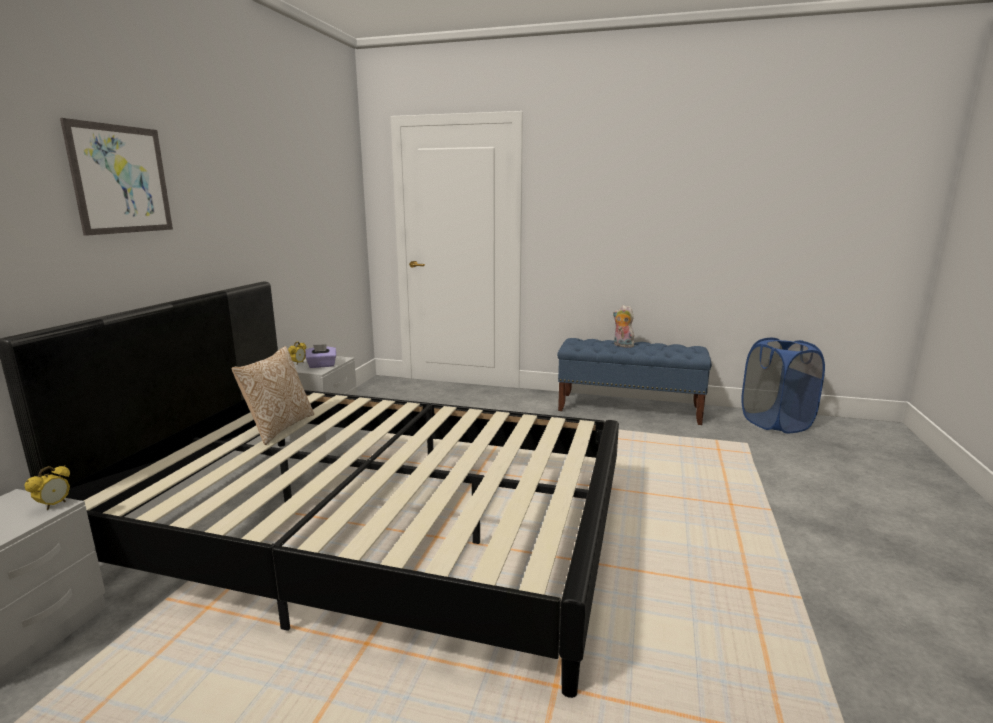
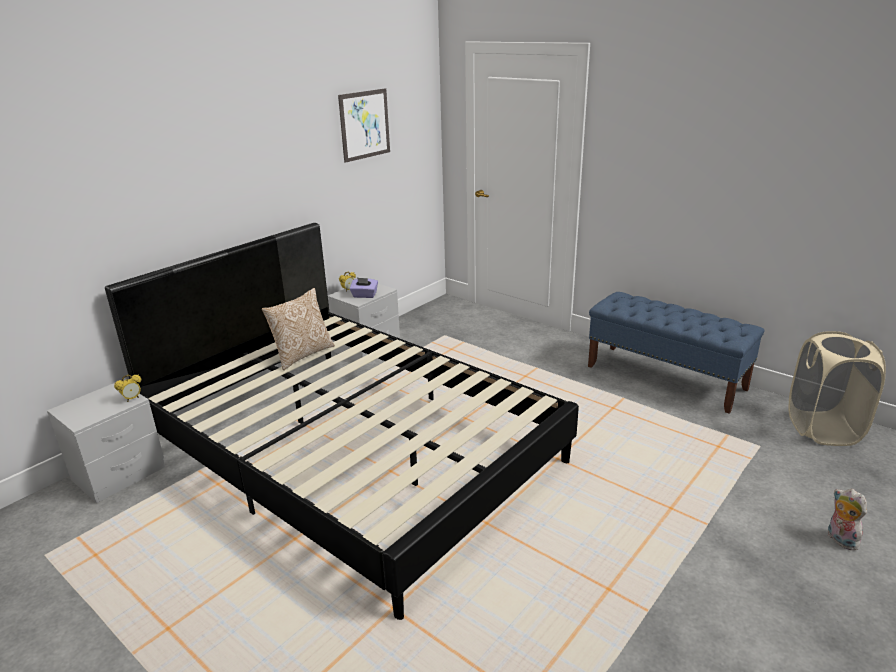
camera: 25 degrees right, 10 degrees up
picture [60,118,173,236] -> picture moved to [338,88,390,163]
plush toy [613,305,634,348] -> plush toy moved to [828,489,867,550]
blue laundry basket [741,338,825,433] -> beige laundry basket [788,331,886,446]

